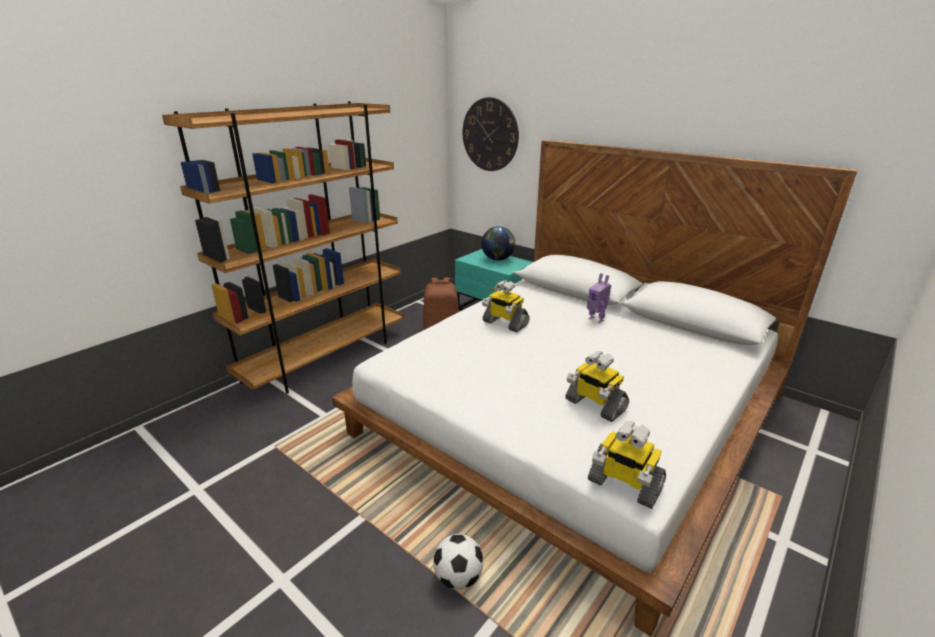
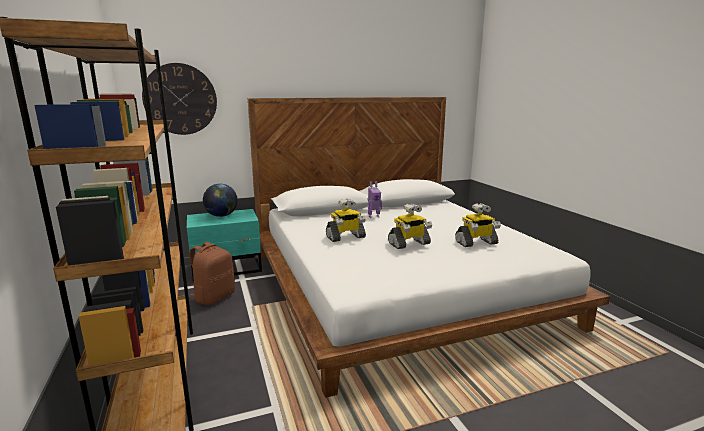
camera: 60 degrees left, 10 degrees down
football [433,534,484,590] -> none
toy robot [588,421,666,509] -> toy robot moved to [388,203,432,249]

